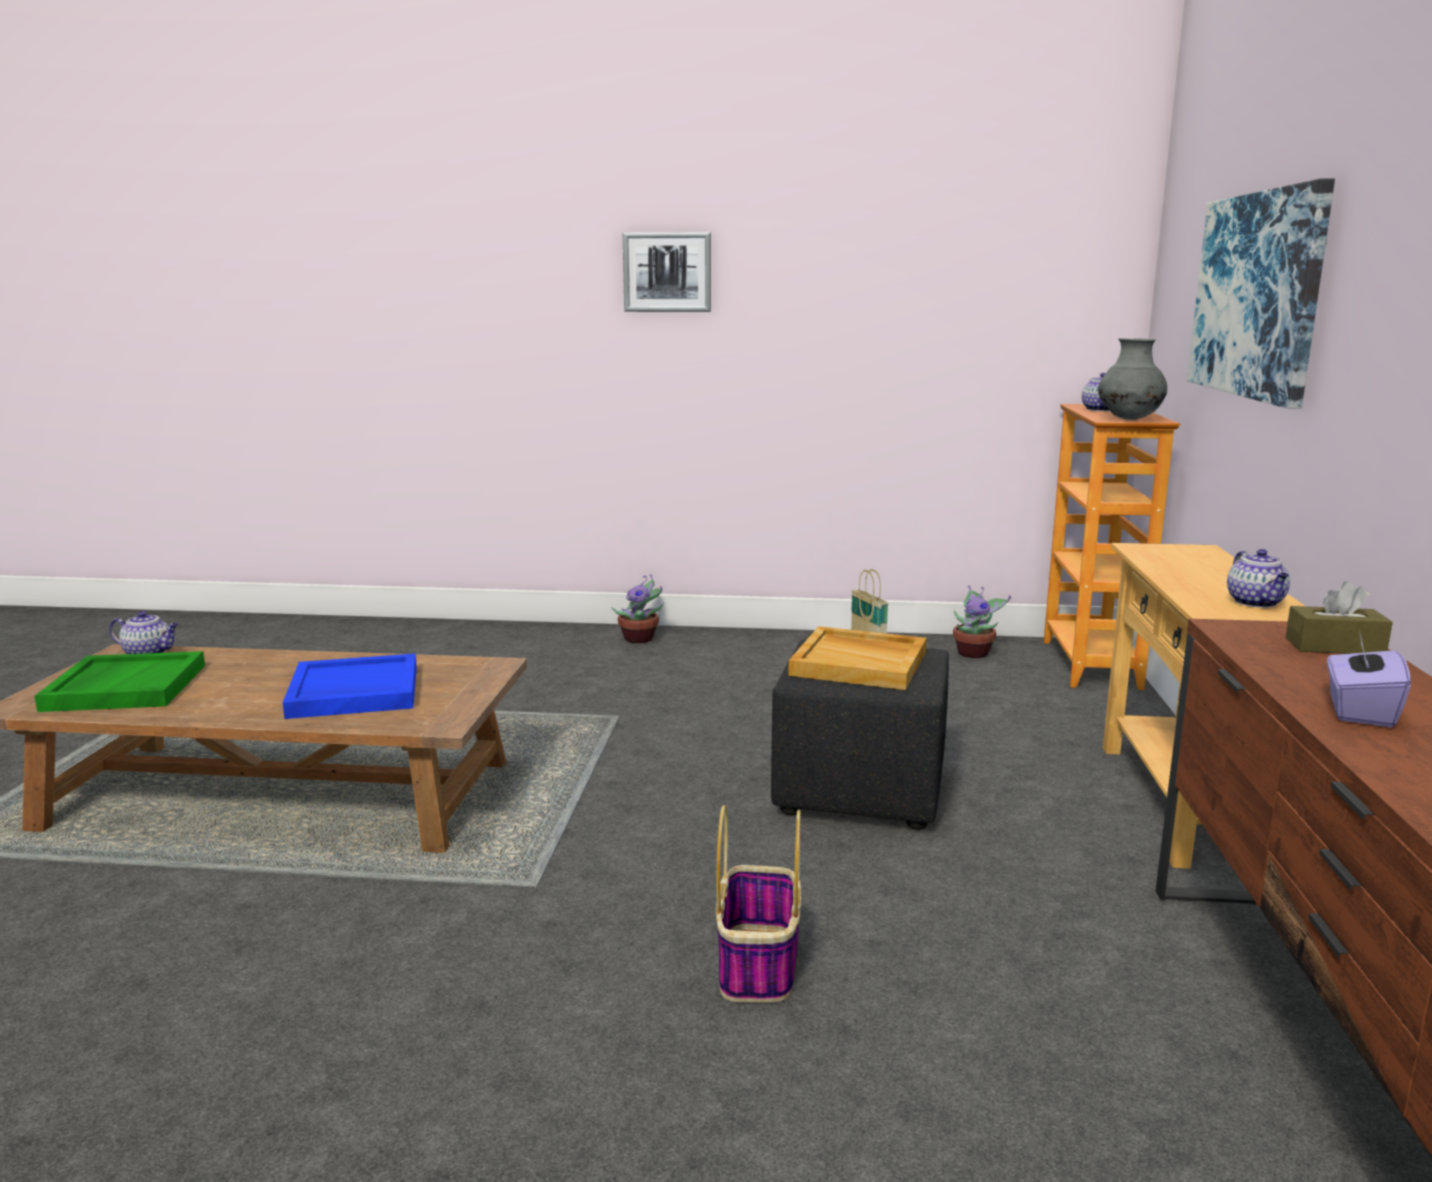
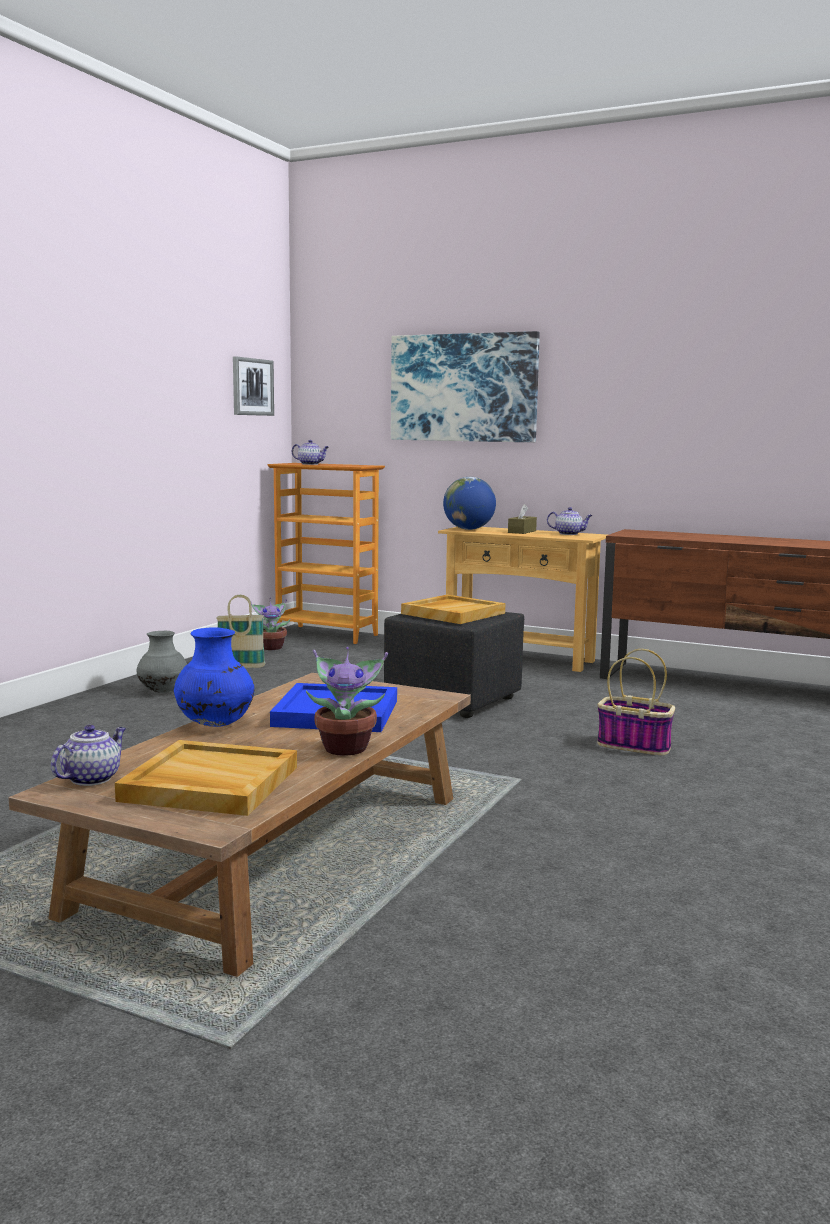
camera: 70 degrees left, 5 degrees down
green tray [34,651,205,712] -> beige tray [115,740,297,816]
potted plant [611,574,664,643] -> potted plant moved to [306,647,388,756]
picture [623,232,711,312] -> picture moved to [233,357,274,416]
grey vase [1098,338,1167,420] -> grey vase moved to [137,631,187,693]
brown tissue box [1285,581,1393,654] -> brown tissue box moved to [508,504,537,534]
purple tissue box [1327,634,1411,727] -> none
none -> blue vase [174,627,255,727]
none -> globe [443,477,496,530]

